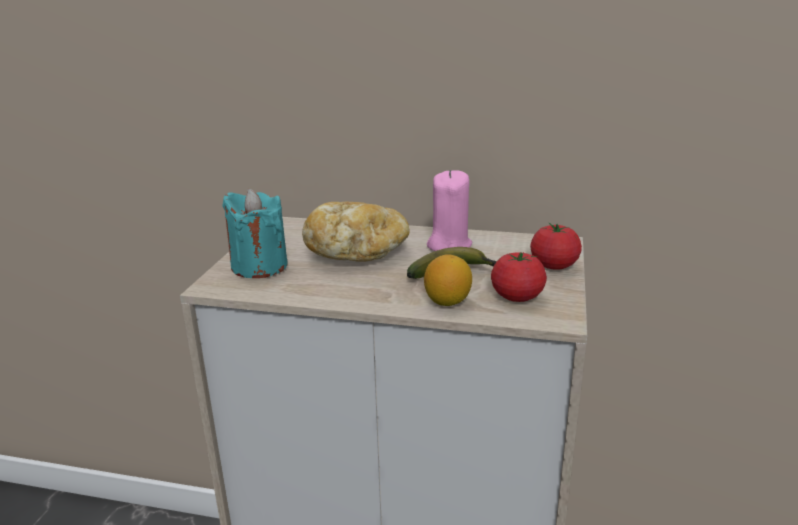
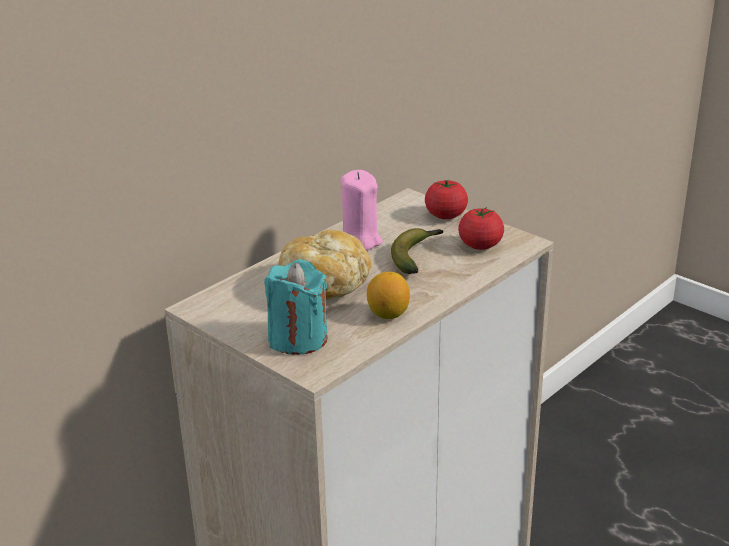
camera: 60 degrees left, 5 degrees up
lemon [424,254,472,306] -> lemon moved to [367,272,410,319]

